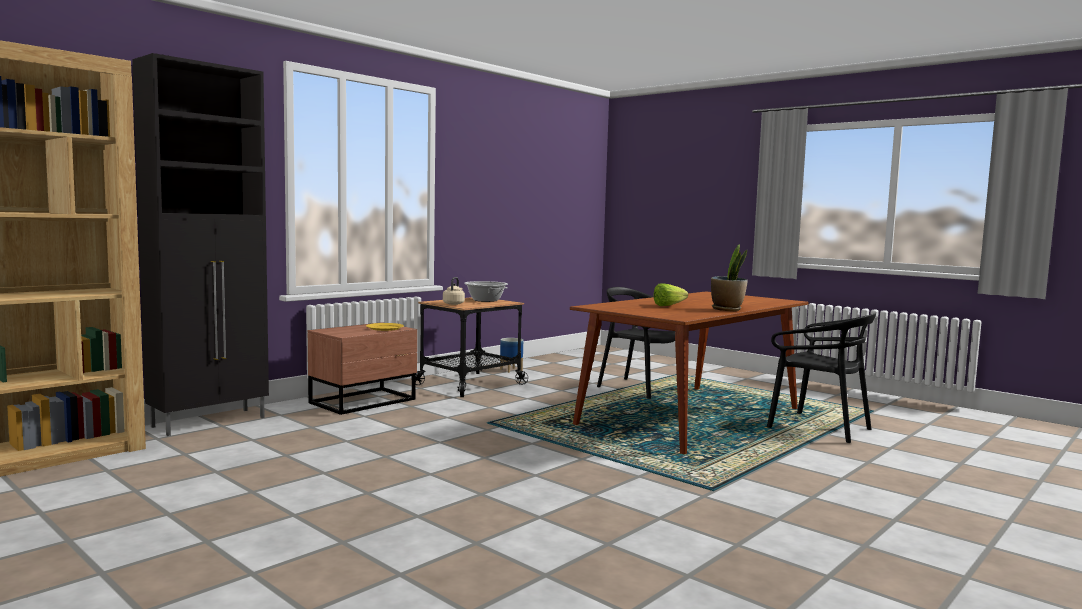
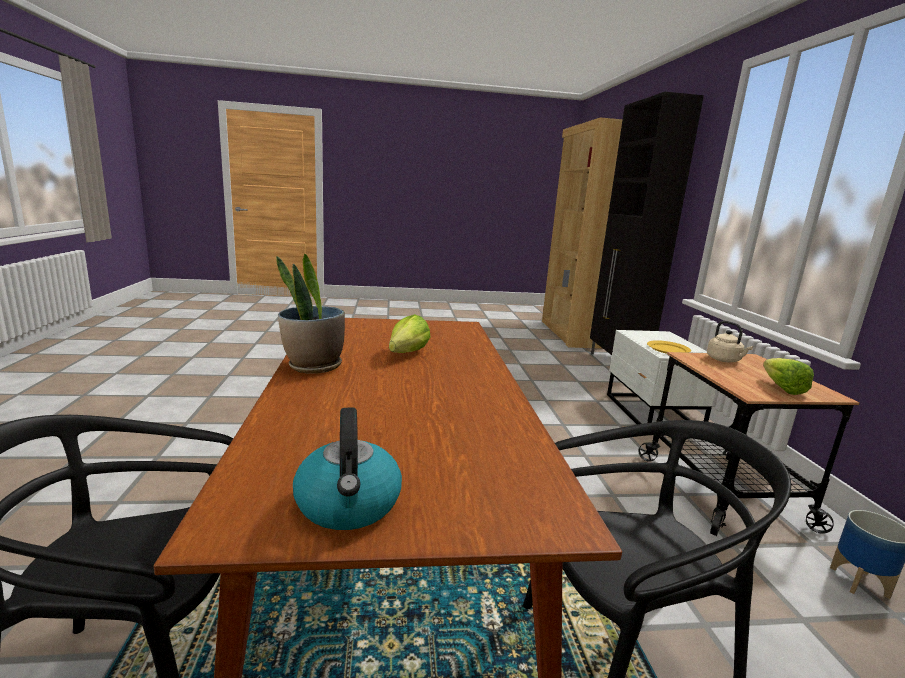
camera: 130 degrees right, 10 degrees up
brown nightstand [308,322,417,415] -> white nightstand [607,330,716,425]
cooking pot [464,281,508,302] -> lettuce [763,358,814,395]
none -> kettle [293,407,402,530]

